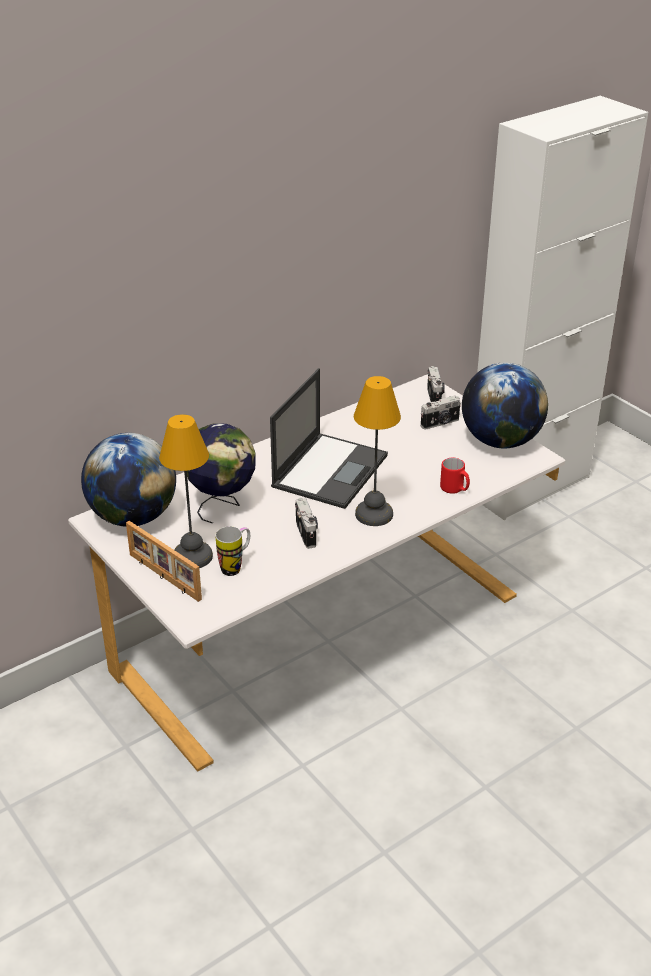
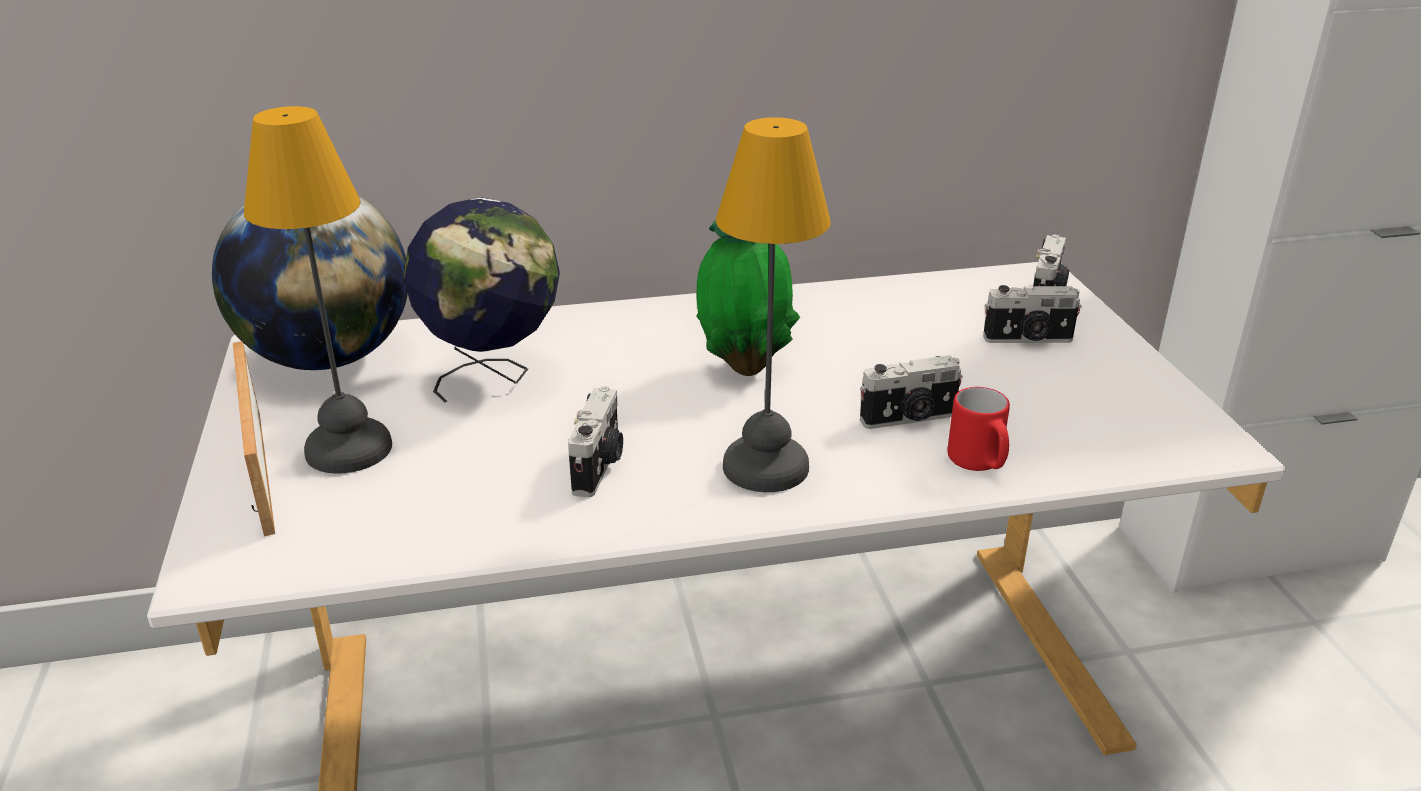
camera: 25 degrees right, 5 degrees down
mug [215,526,250,576] -> none
laptop [270,368,388,509] -> potted plant [696,220,800,376]
globe [462,363,548,449] -> none
none -> camera [860,355,963,429]

